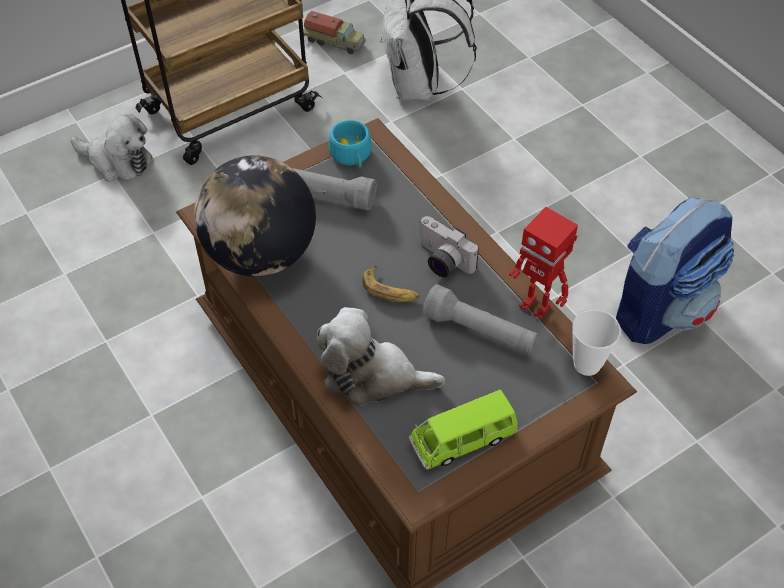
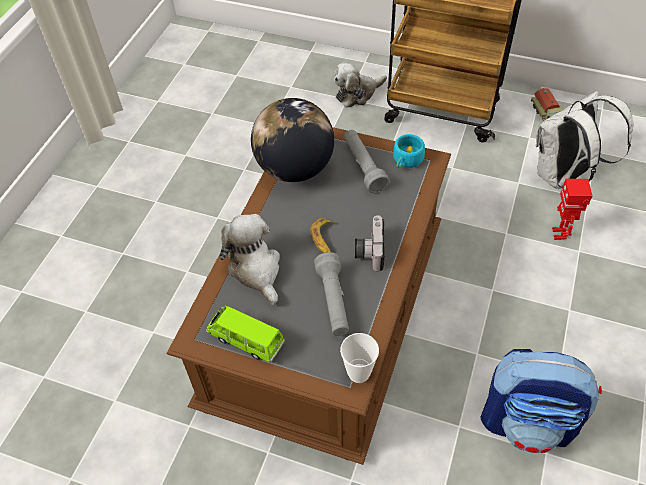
camera: 55 degrees right, 0 degrees up
plush toy [70,114,153,181] -> plush toy turned 75 degrees clockwise [334,62,387,108]
toy robot [509,207,578,320] -> toy robot moved to [552,179,592,240]

